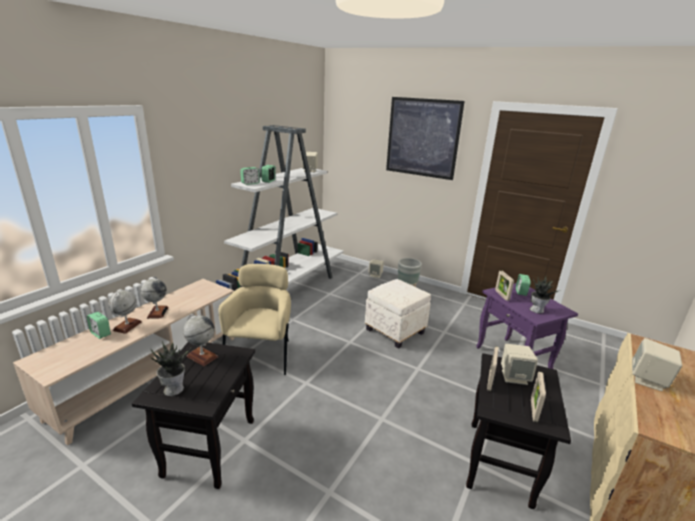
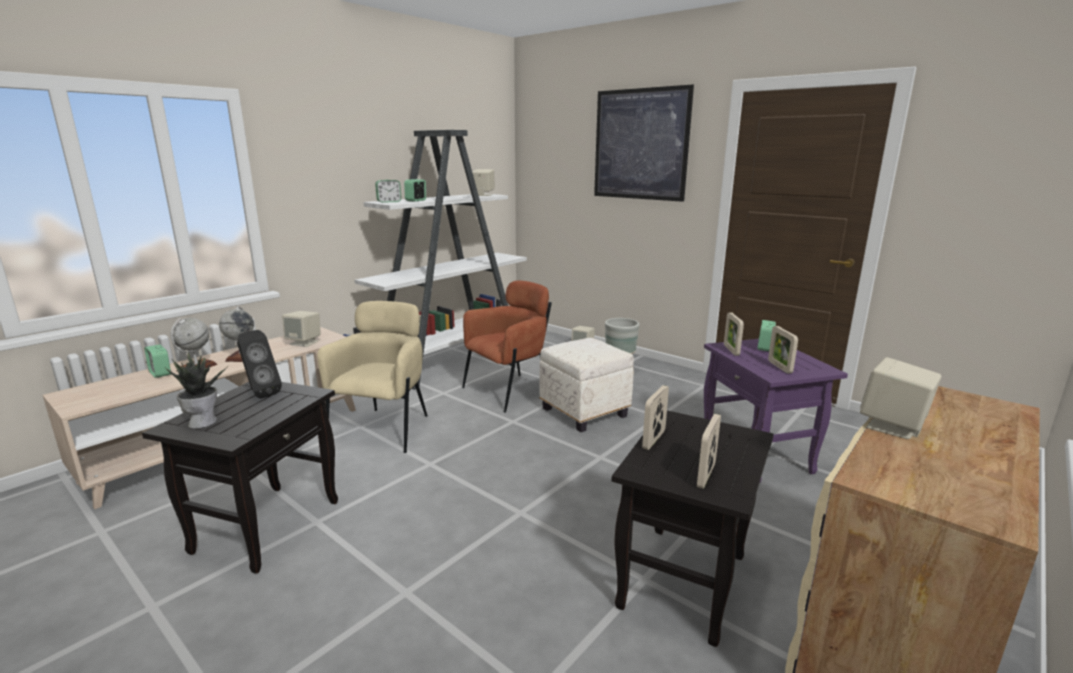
camera: 10 degrees right, 5 degrees down
globe [183,314,218,366] -> black speaker [237,330,282,399]
beige speaker [501,344,538,385] -> beige speaker moved to [282,311,321,347]
potted plant [530,276,560,314] -> picture frame [768,326,798,374]
none -> brown armchair [462,280,552,413]

